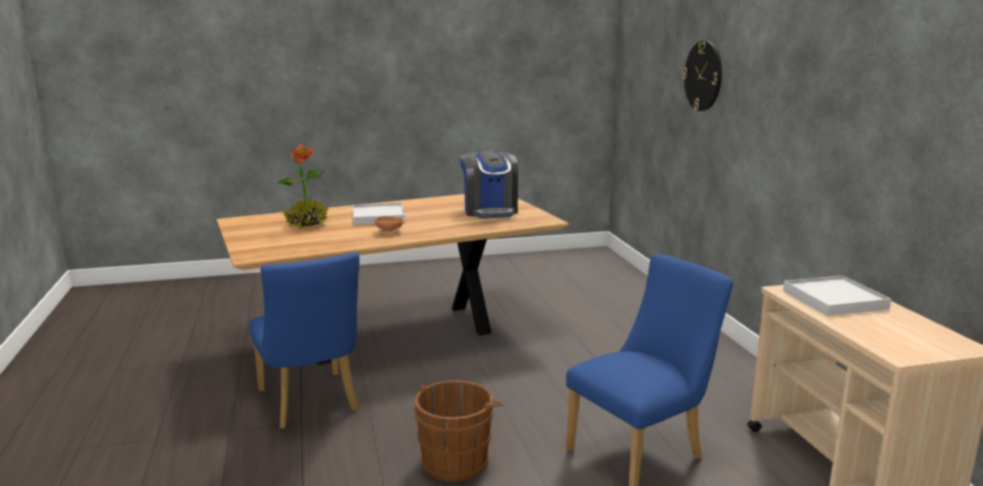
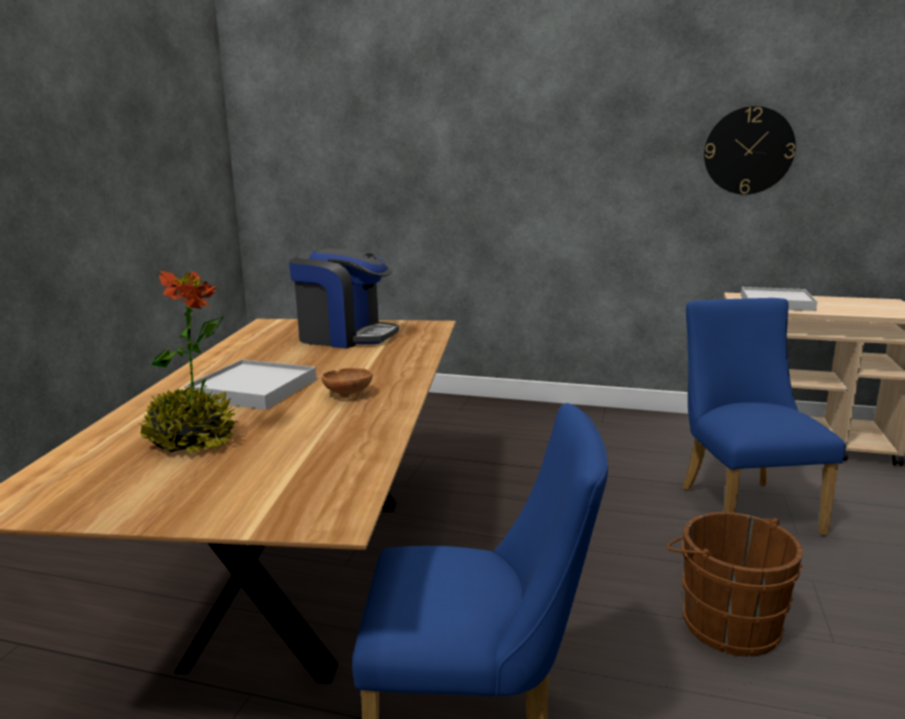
camera: 60 degrees left, 0 degrees up
wall clock [682,41,722,111] -> wall clock moved to [704,106,796,195]

